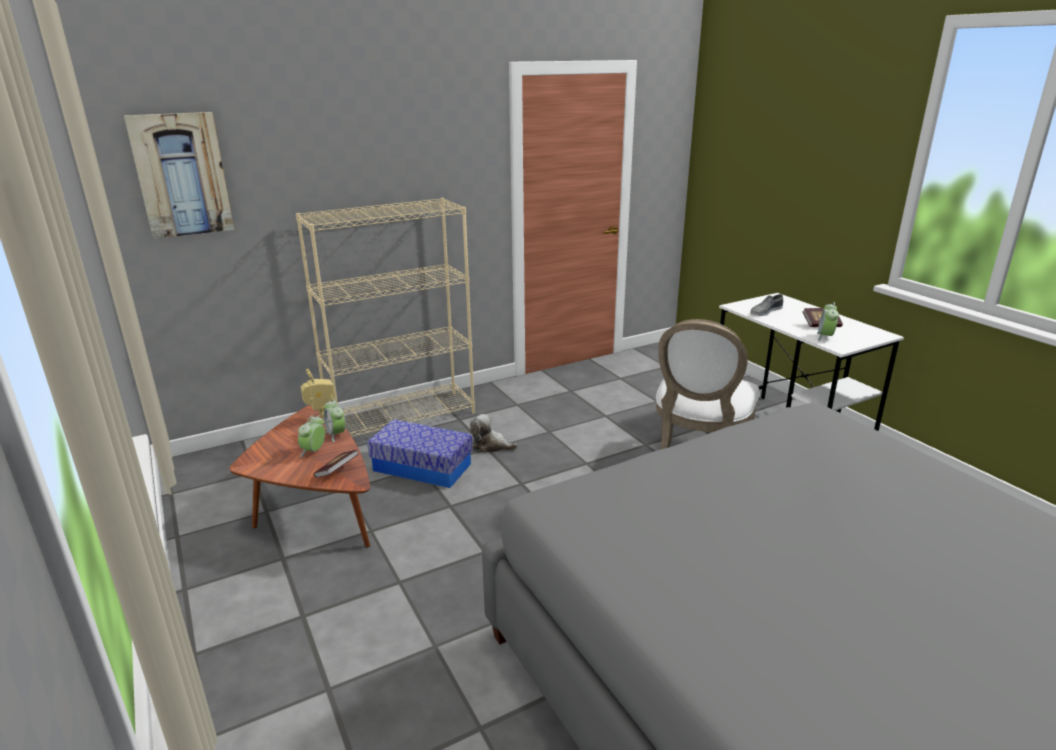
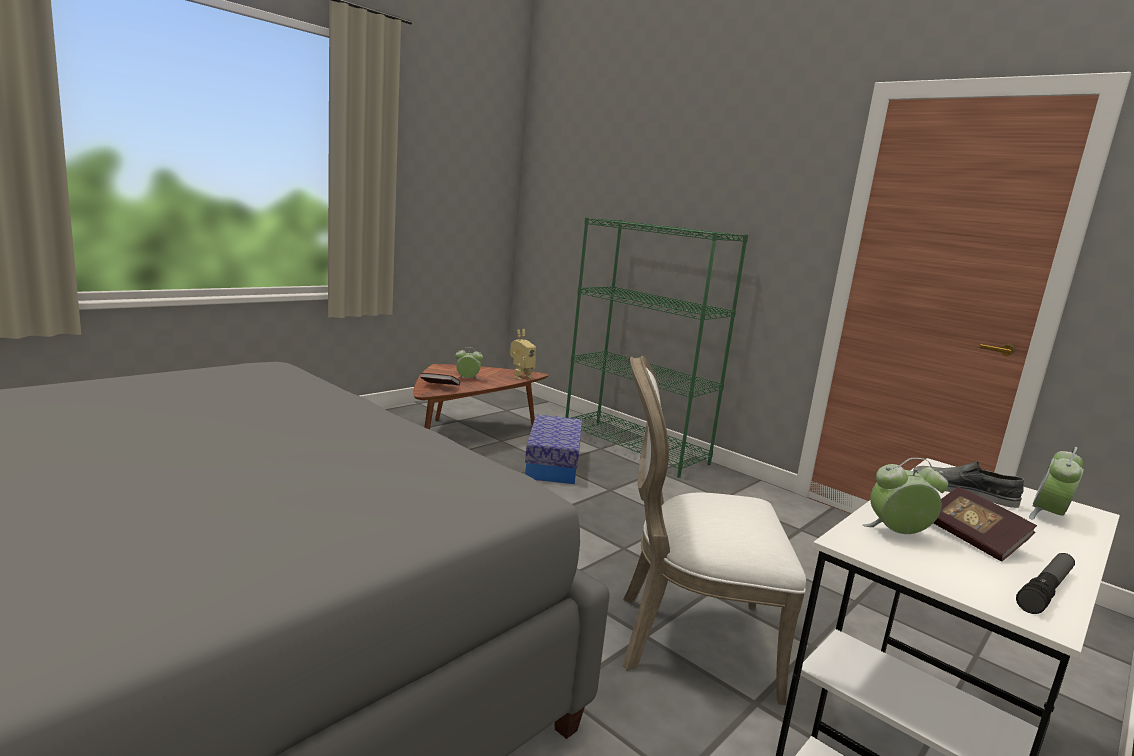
camera: 70 degrees right, 10 degrees down
picture [124,112,234,239] -> none
beige bookcase [296,198,475,437] -> green bookcase [565,217,748,478]
alarm clock [324,399,345,442] -> alarm clock moved to [1029,447,1084,520]
plush toy [470,414,518,453] -> none
none -> flashlight [1016,553,1075,614]

